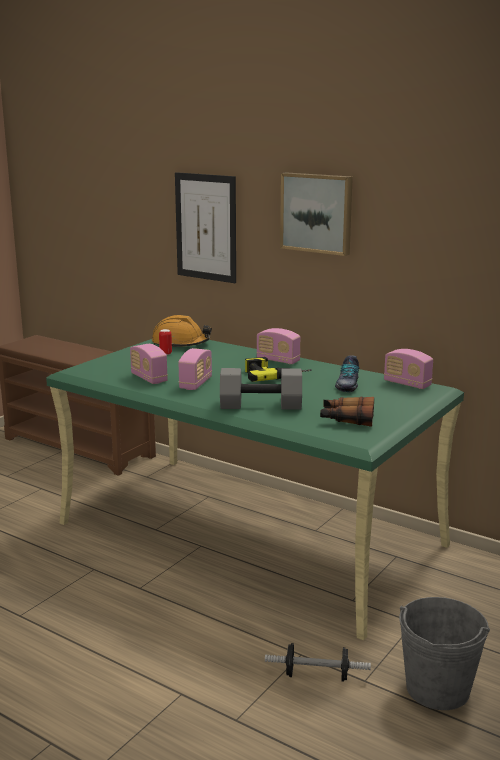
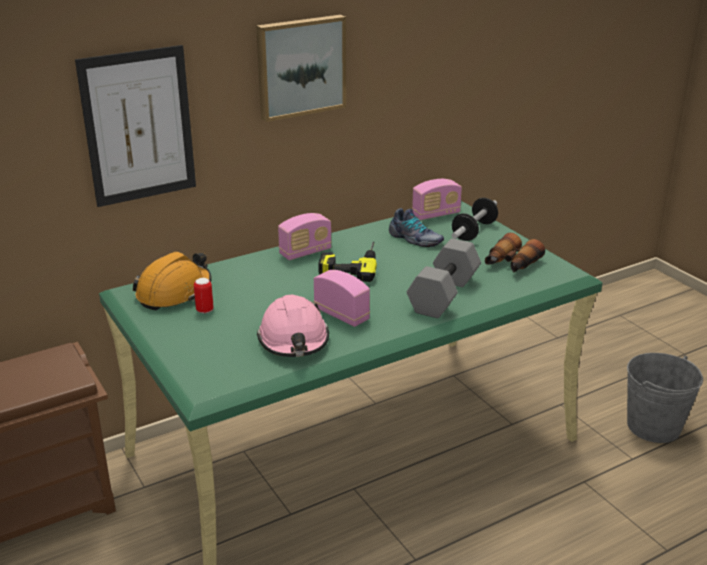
camera: 65 degrees left, 10 degrees up
radio [130,344,168,384] -> pink hard hat [257,295,329,357]
dumbbell [265,643,371,682] -> dumbbell moved to [452,198,498,241]

